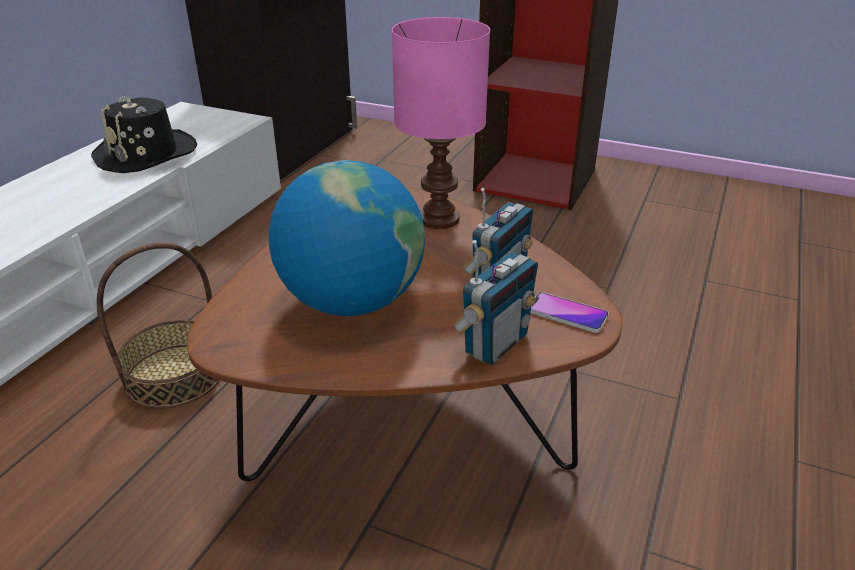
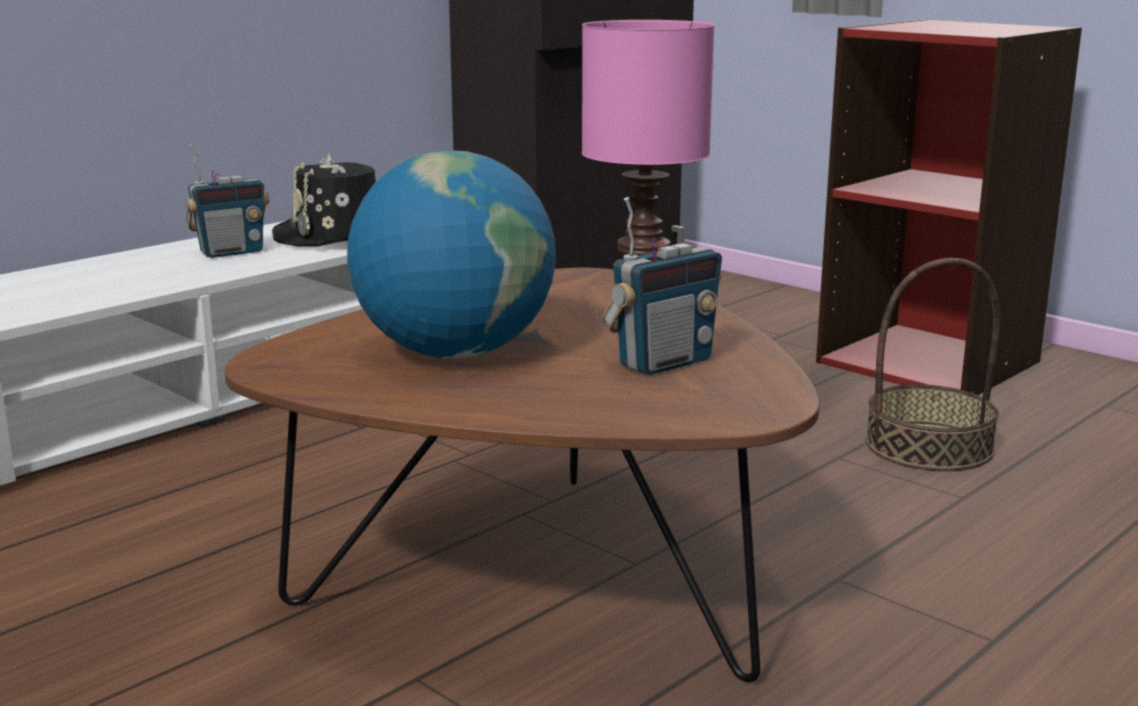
camera: 20 degrees right, 15 degrees down
basket [97,243,220,409] -> basket moved to [866,258,1000,471]
radio [452,240,538,365] -> radio moved to [185,144,269,258]
phone [530,292,609,333] -> none

